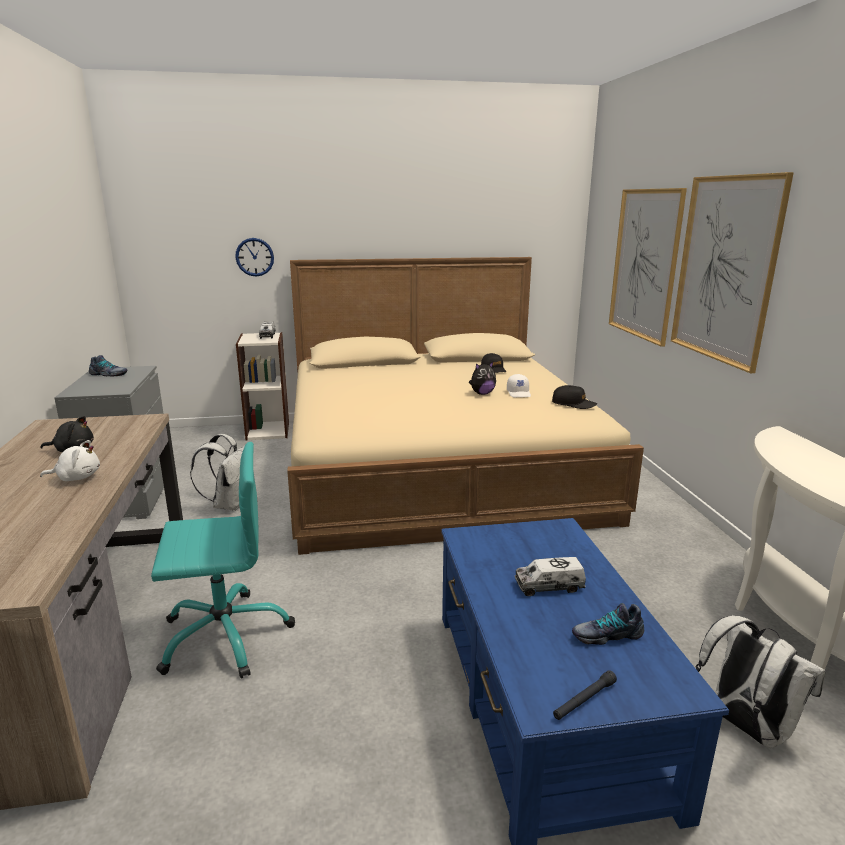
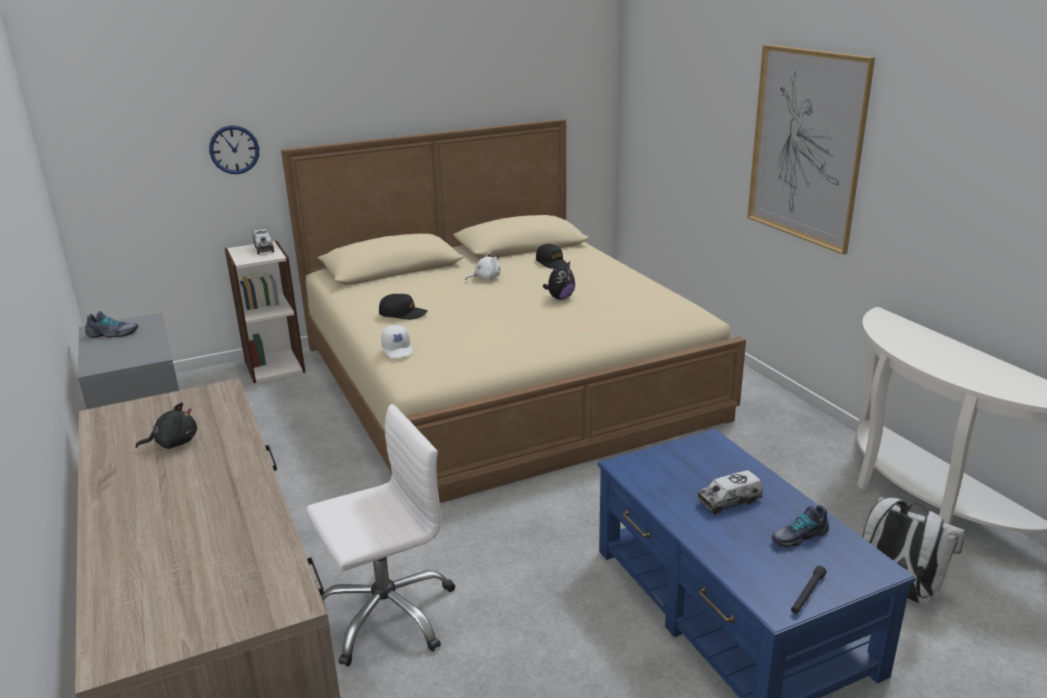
camera: 15 degrees left, 5 degrees up
white plush toy [40,440,100,481] -> white plush toy moved to [465,252,501,280]
turquoise office chair [151,442,295,678] -> white office chair [306,404,455,667]
white backpack [190,434,245,511] -> none
white cap [507,374,531,397] -> white cap moved to [381,325,413,358]
black cap [552,385,597,409] -> black cap moved to [379,294,428,320]
picture [609,188,687,347] -> none

